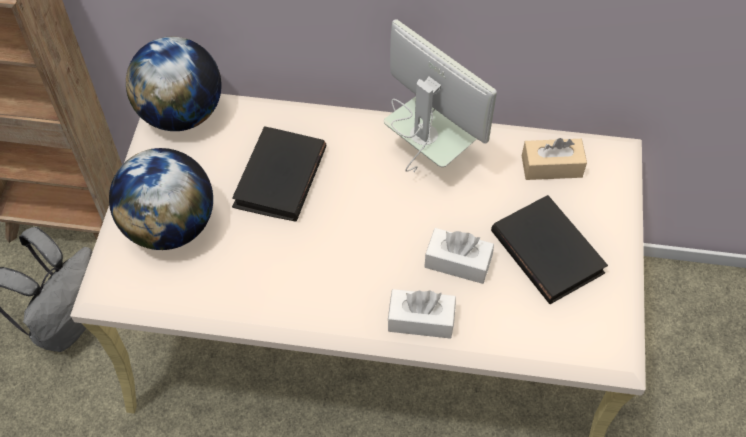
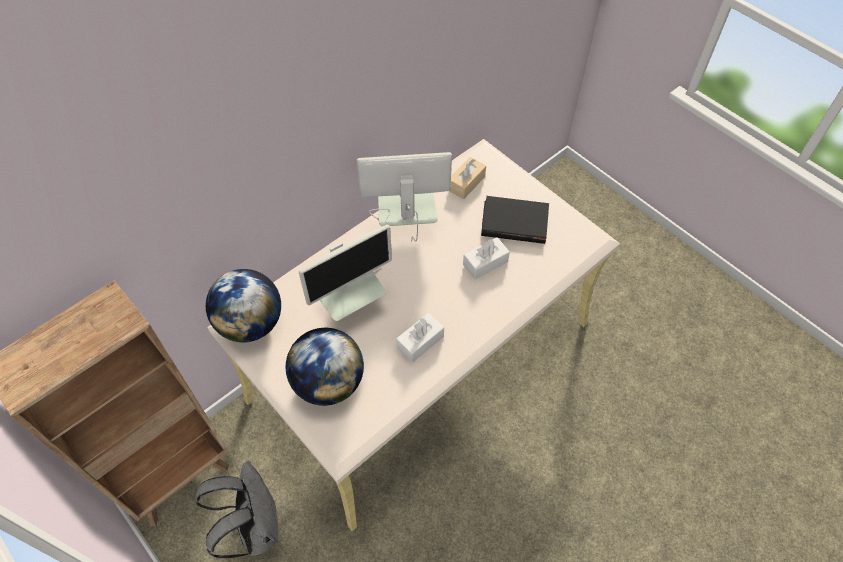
camera: 50 degrees left, 0 degrees up
black book [232,126,326,222] -> monitor [299,225,392,321]
white tissue box [388,289,456,339] -> white tissue box moved to [396,313,444,363]

